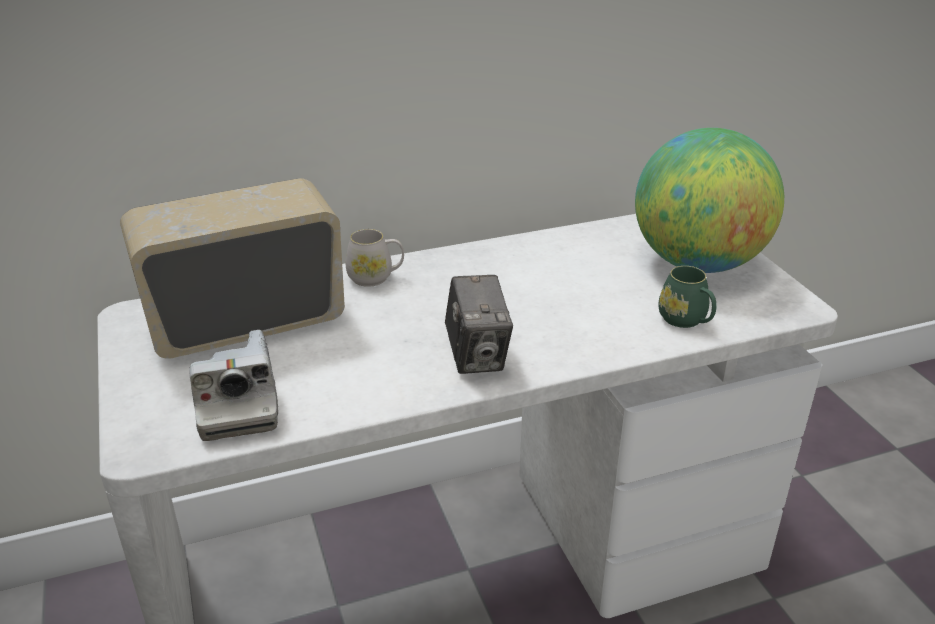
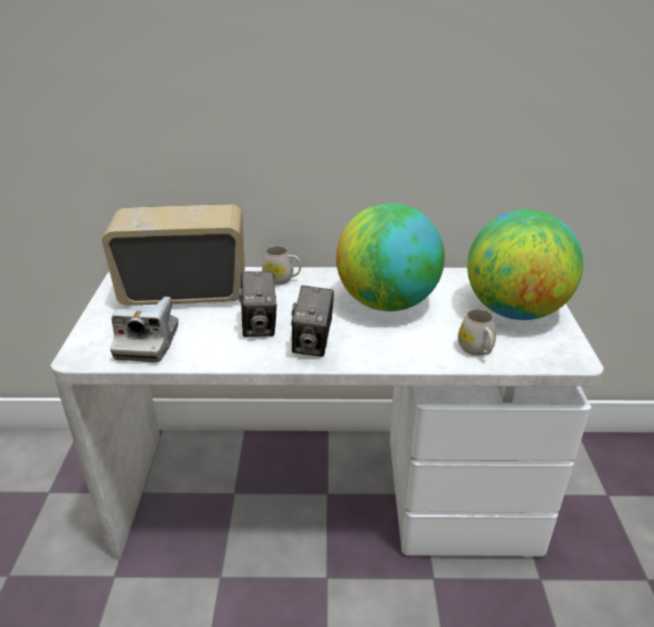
camera: 20 degrees right, 0 degrees up
green mug [658,266,717,328] -> white mug [458,309,496,356]
none -> camera [239,271,277,337]
none -> globe [336,203,445,311]

